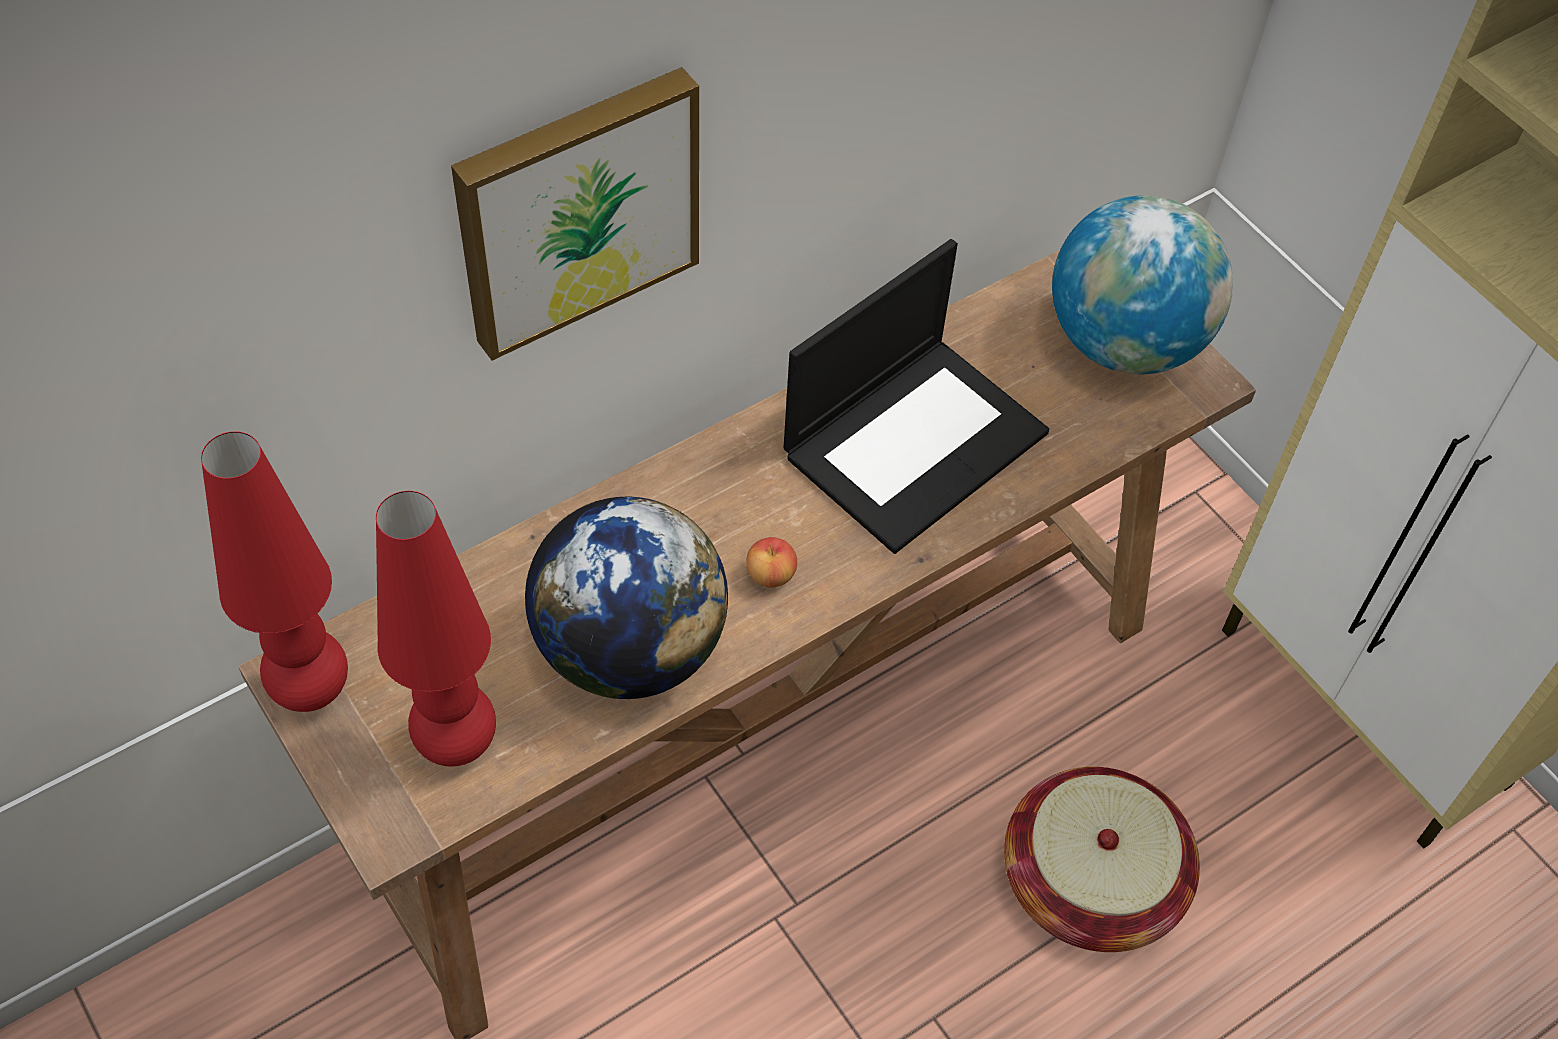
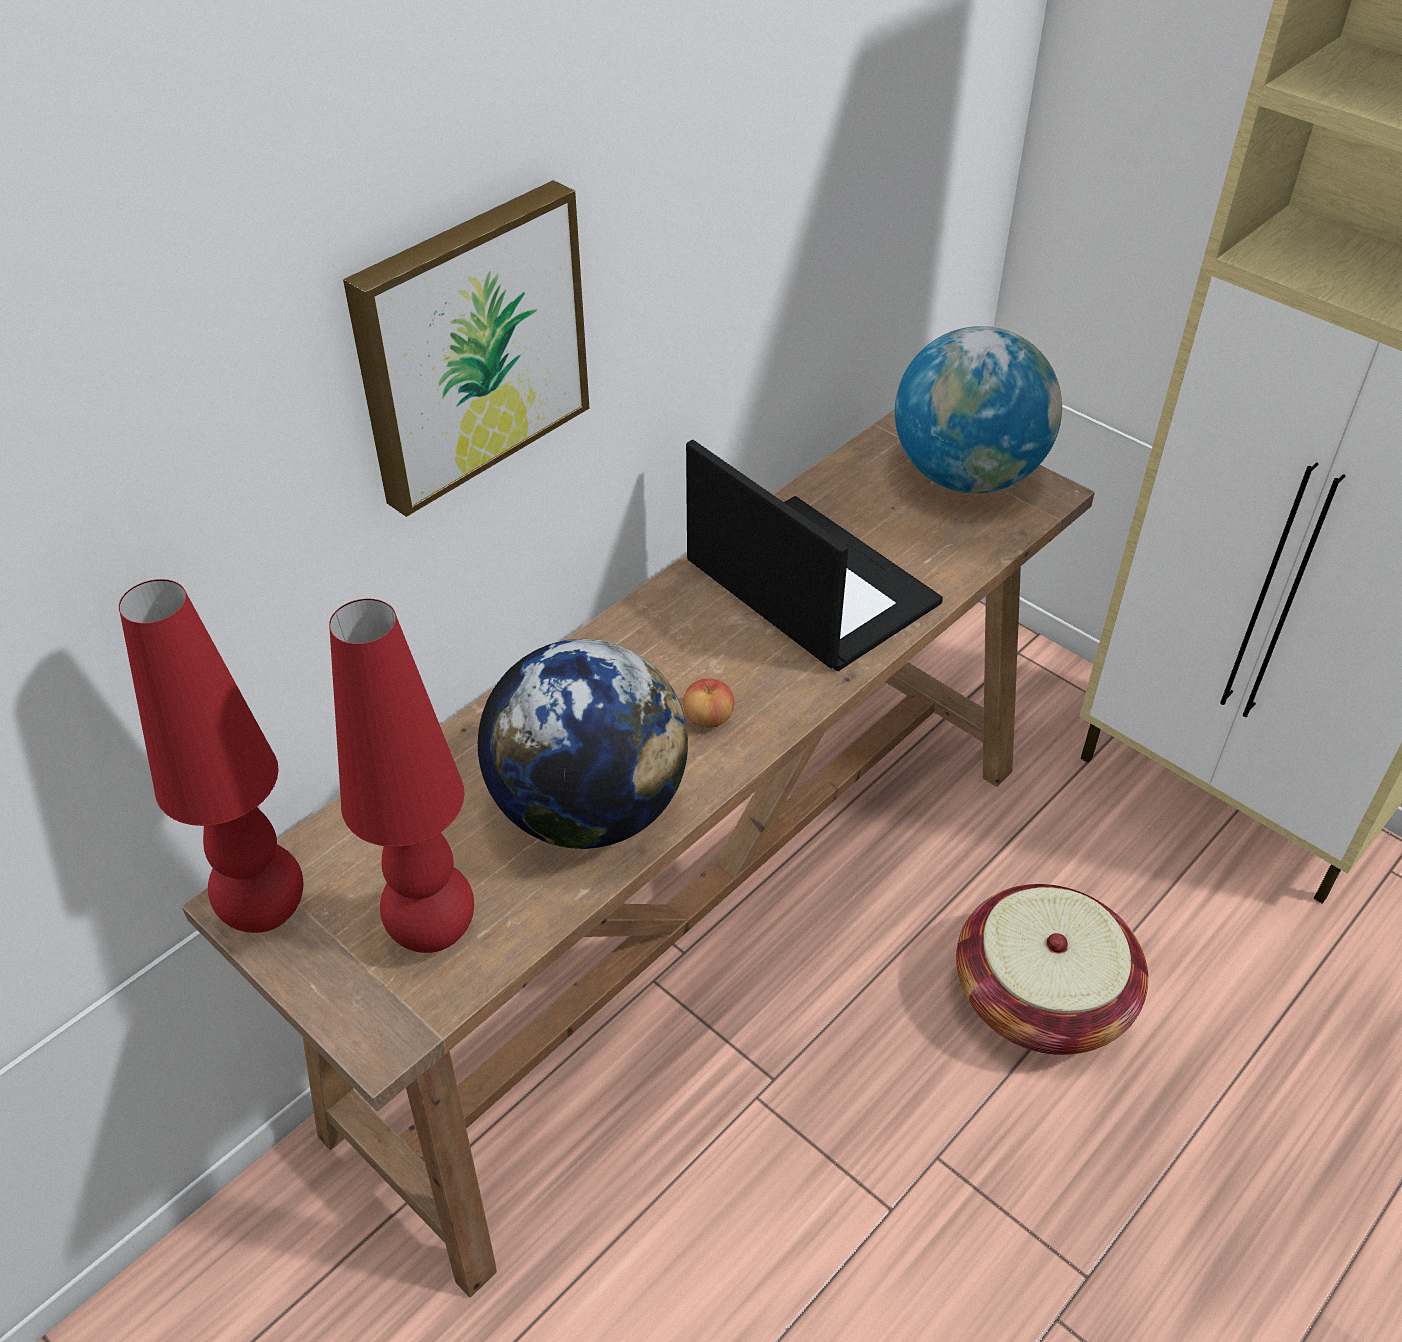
camera: 10 degrees left, 10 degrees down
laptop [783,239,1049,554] -> laptop turned 75 degrees counterclockwise [686,440,943,671]

